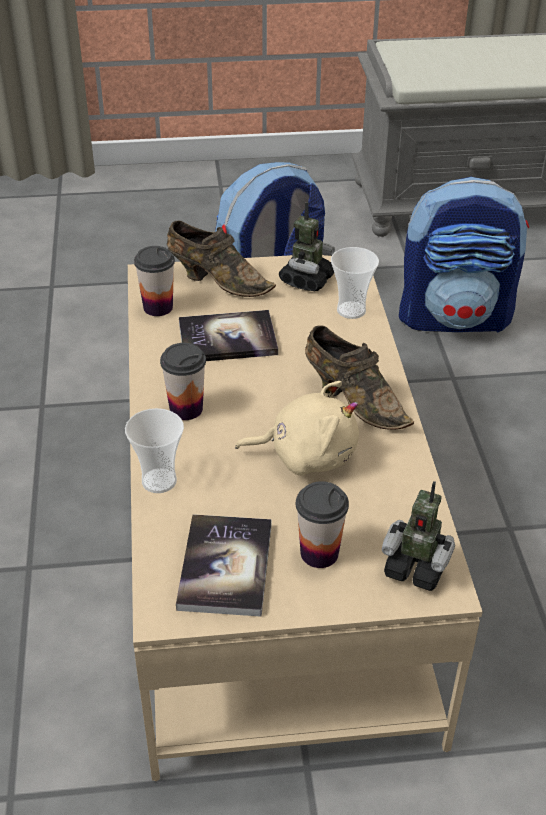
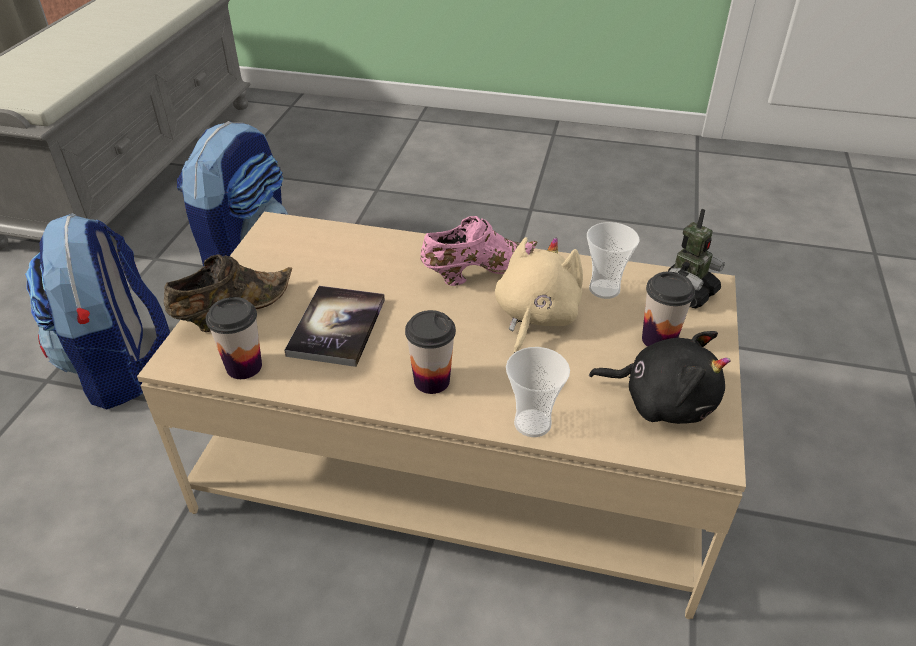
camera: 70 degrees left, 0 degrees up
book [176,514,272,617] -> black plush toy [589,331,731,424]
toy robot [279,202,335,291] -> none
brown shoe [305,325,414,430] -> pink shoe [420,216,538,286]
cup [331,247,379,319] -> cup moved to [587,222,639,299]

